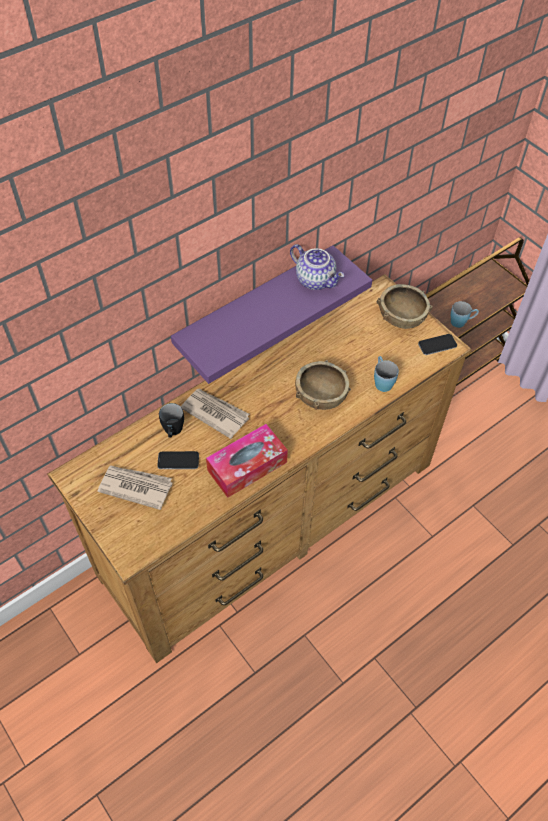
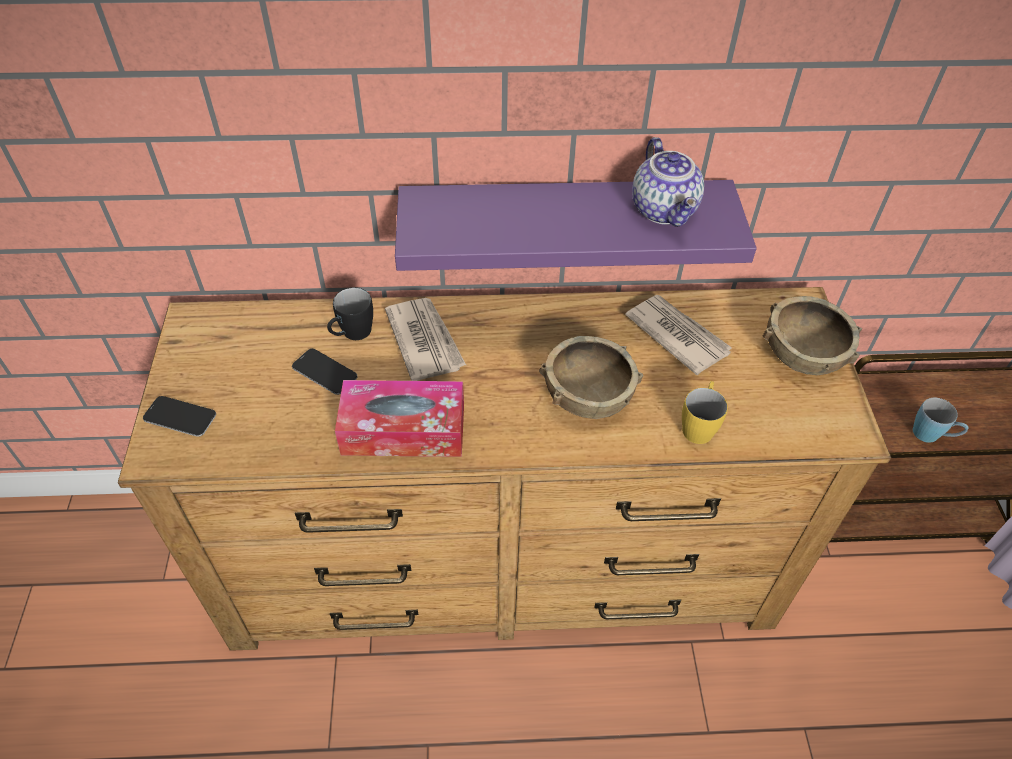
camera: 35 degrees right, 5 degrees down
newspaper [98,466,172,510] -> newspaper moved to [625,295,732,375]
blue mug [374,356,399,392] -> yellow mug [682,381,728,444]
phone [418,334,457,355] -> phone moved to [143,396,216,437]

